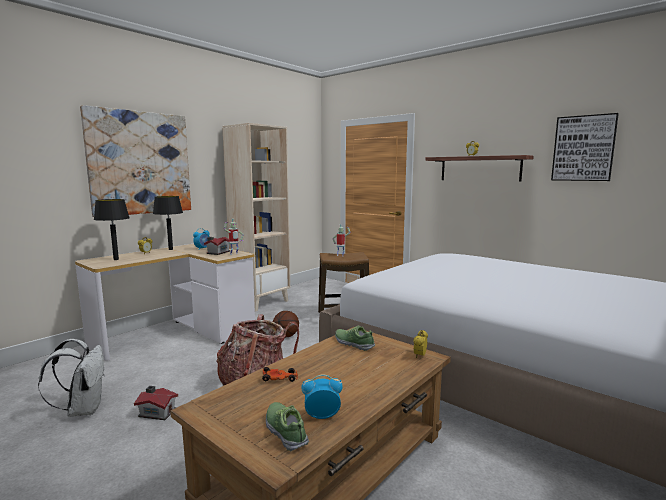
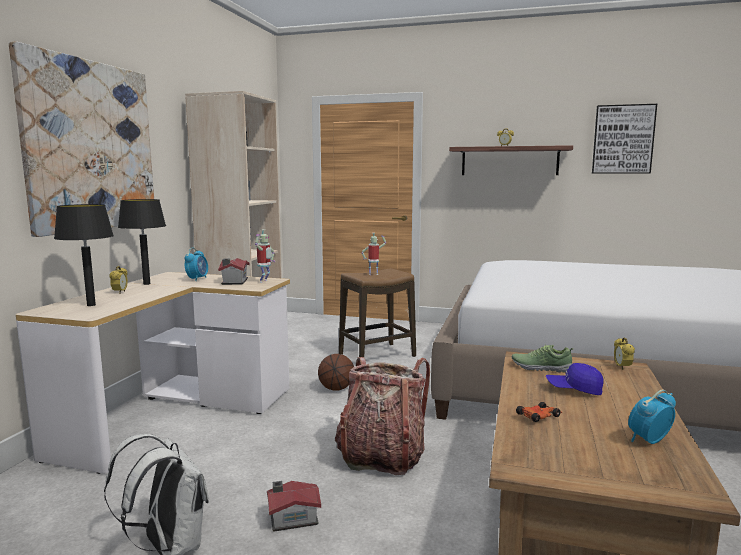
camera: 25 degrees left, 0 degrees up
shoe [266,402,309,451] -> none
none -> blue cap [546,363,604,395]

